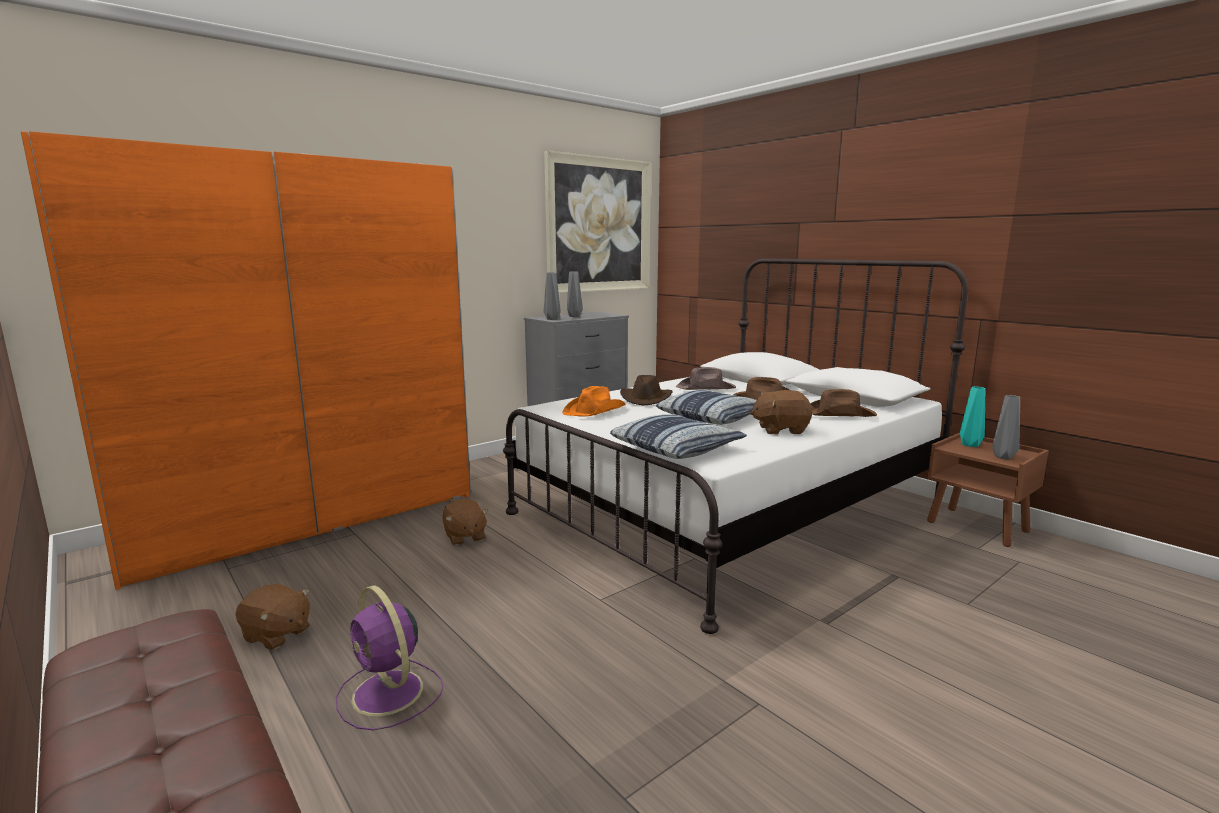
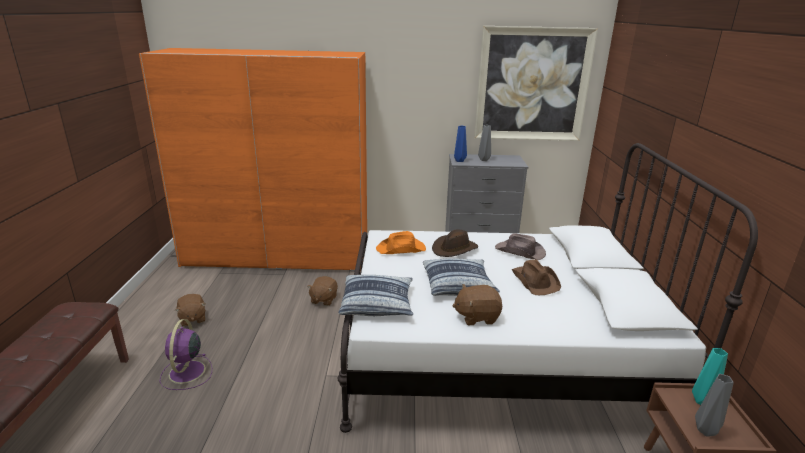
camera: 40 degrees right, 10 degrees up
grey vase [544,272,561,320] -> blue vase [454,125,467,162]
brown plush toy [750,390,812,434] -> brown plush toy turned 45 degrees counterclockwise [452,284,502,325]
brown hat [810,389,877,417] -> none

